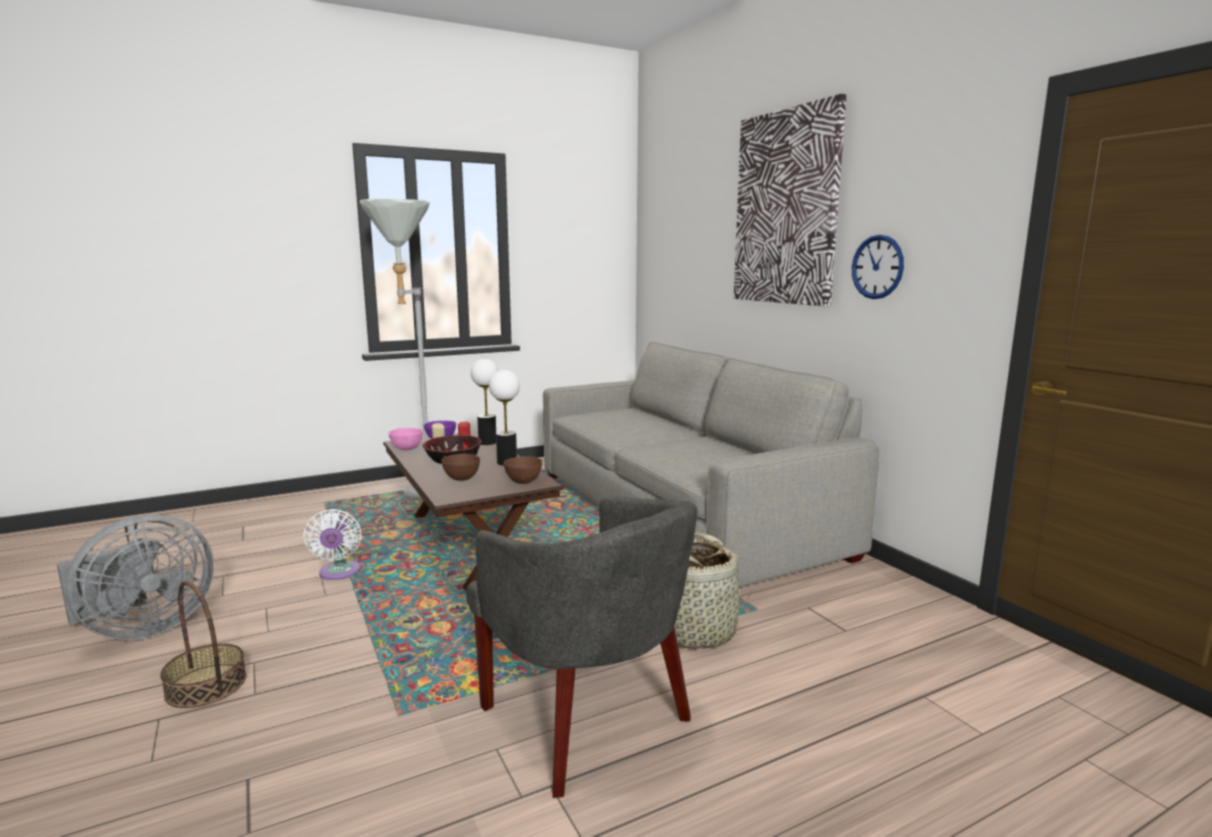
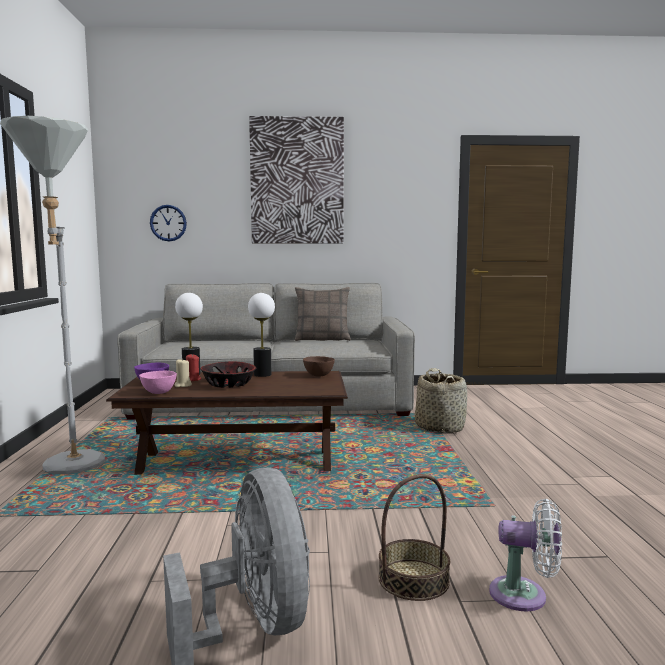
camera: 65 degrees left, 5 degrees down
white fan [303,509,362,580] -> white fan moved to [489,499,562,612]
brown bowl [441,453,480,481] -> none
grey armchair [466,496,698,798] -> none
wall clock [852,235,904,299] -> wall clock moved to [150,205,187,241]
none -> pillow [295,287,351,341]

